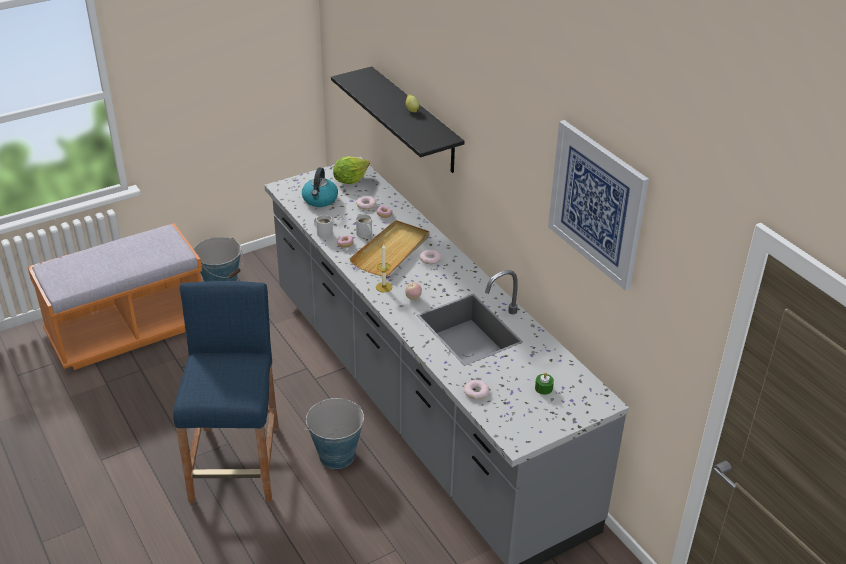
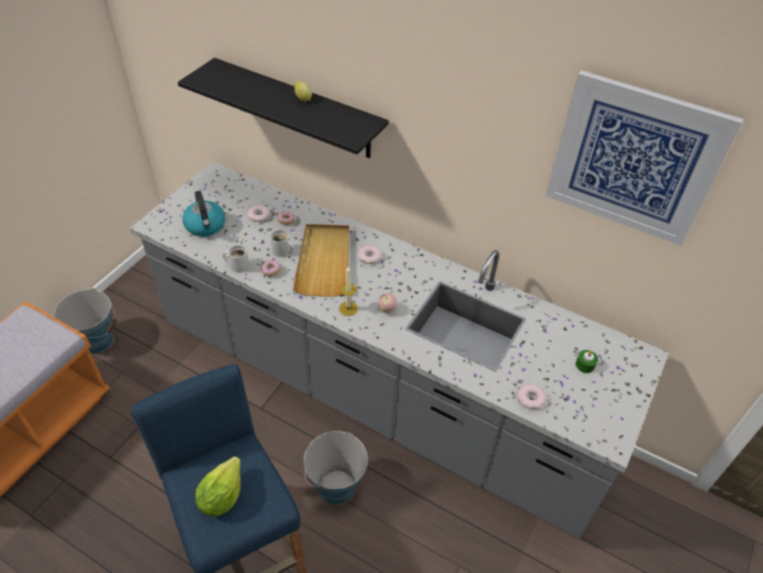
camera: 30 degrees left, 10 degrees up
lettuce [333,156,370,184] -> lettuce moved to [195,456,241,516]

